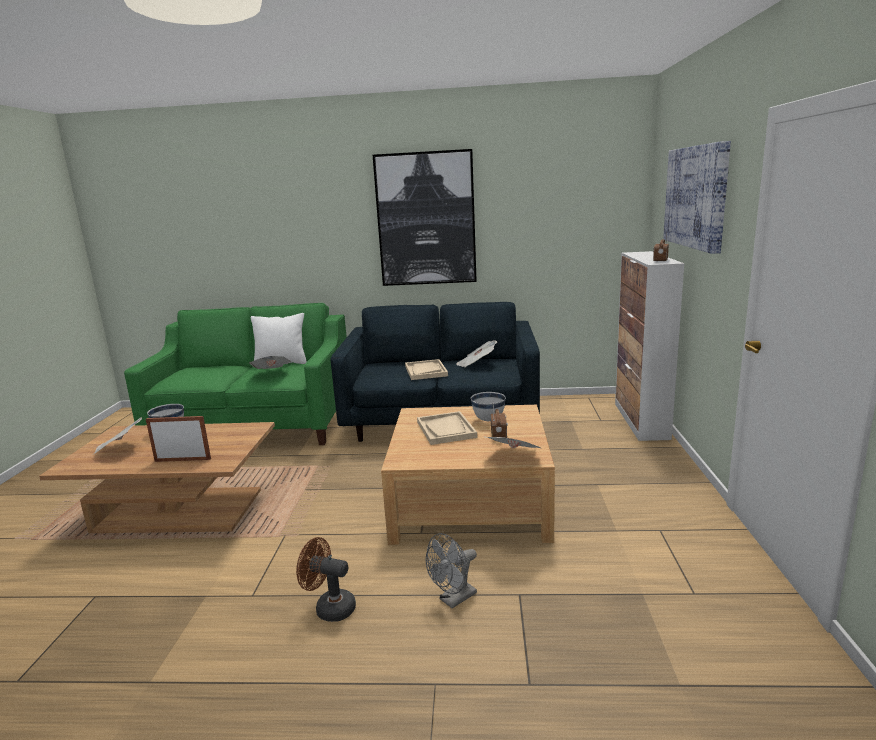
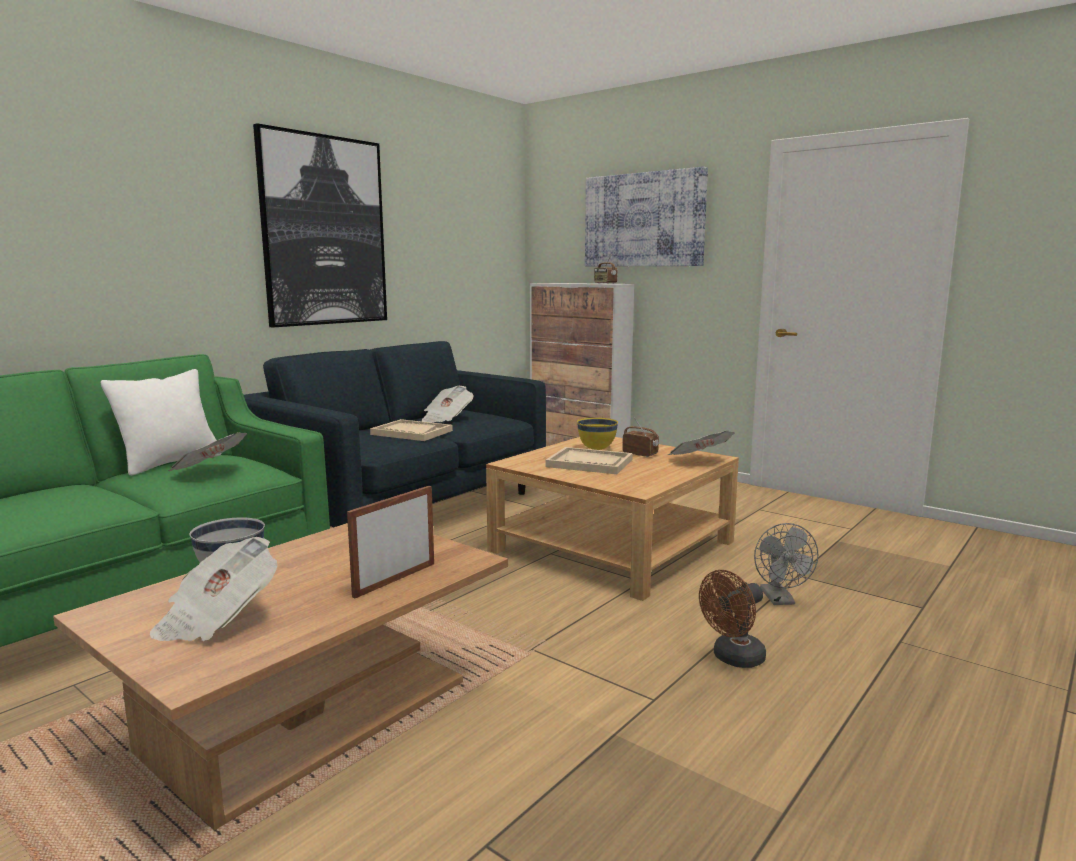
camera: 55 degrees left, 5 degrees down
white bowl [471,392,506,421] -> yellow bowl [577,418,618,450]

